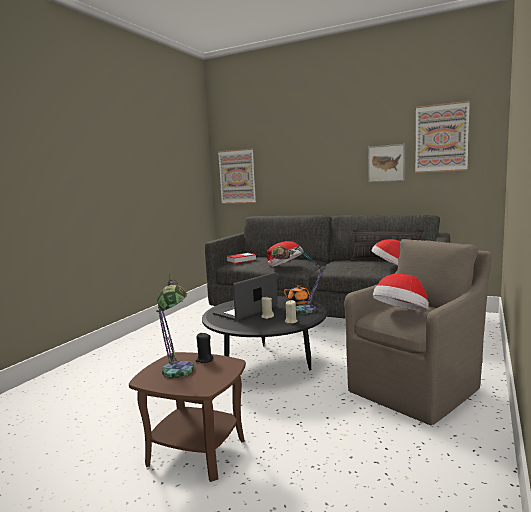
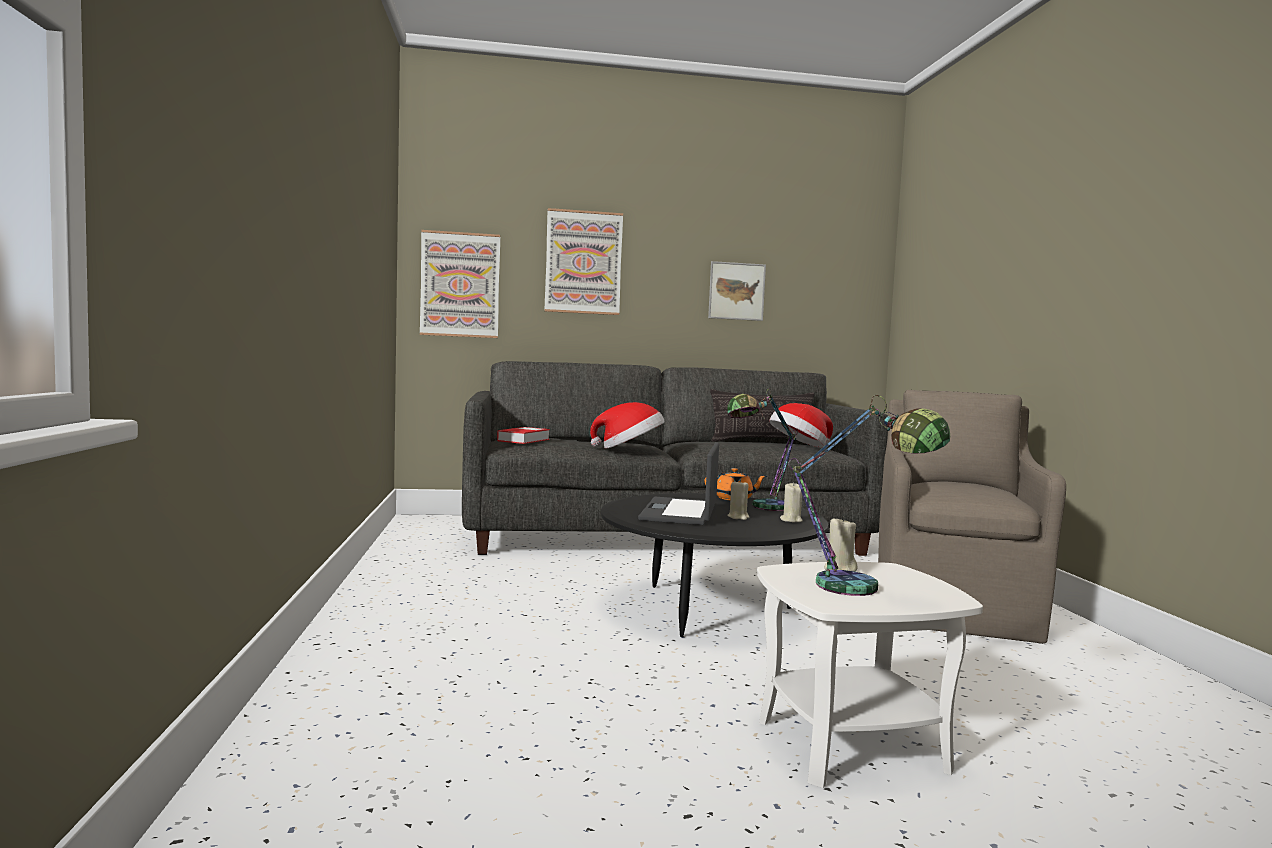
camera: 35 degrees left, 5 degrees down
brown side table [129,352,246,482] -> white side table [757,562,983,788]
black candle [196,333,214,363] -> beige candle [824,517,858,571]
hat [372,274,429,311] -> none
picture [415,101,470,173] -> picture moved to [545,208,623,315]

